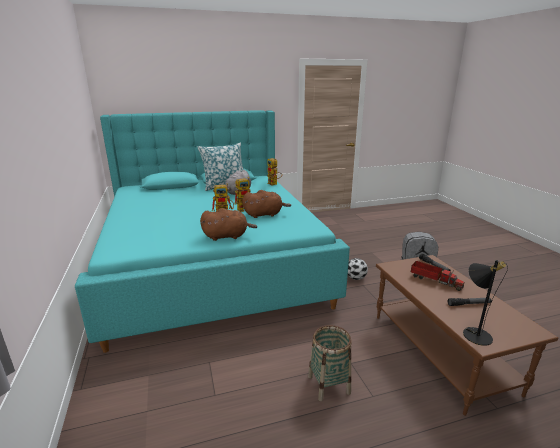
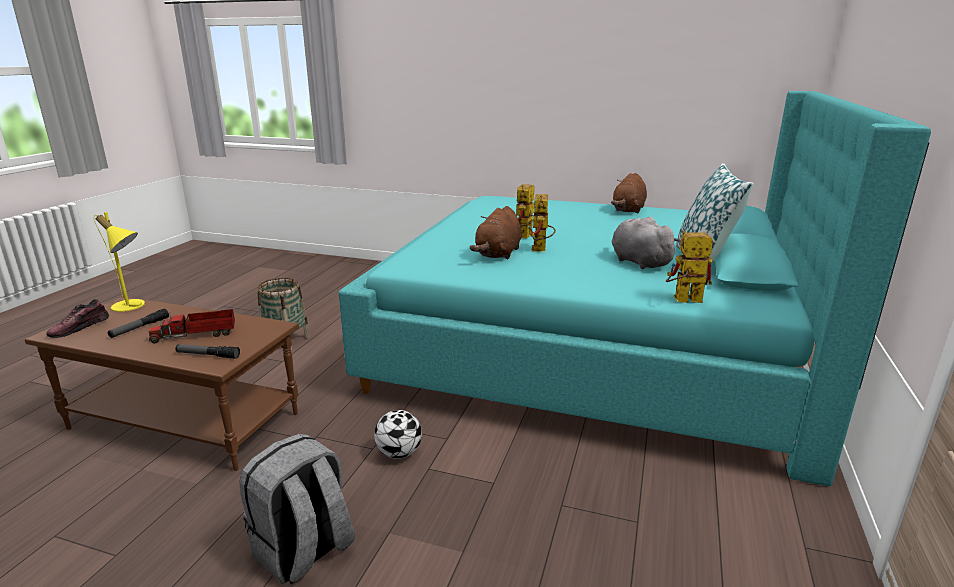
camera: 125 degrees right, 0 degrees up
brown plush toy [200,208,257,241] -> brown plush toy moved to [611,173,647,214]
black table lamp [463,260,508,346] -> yellow table lamp [94,212,145,312]
none -> shoe [46,299,109,338]

